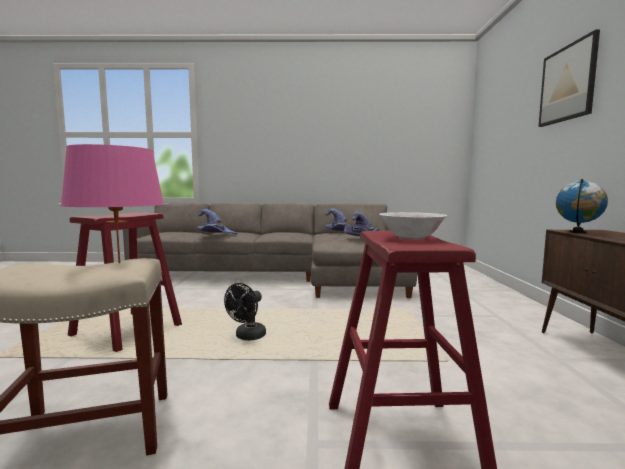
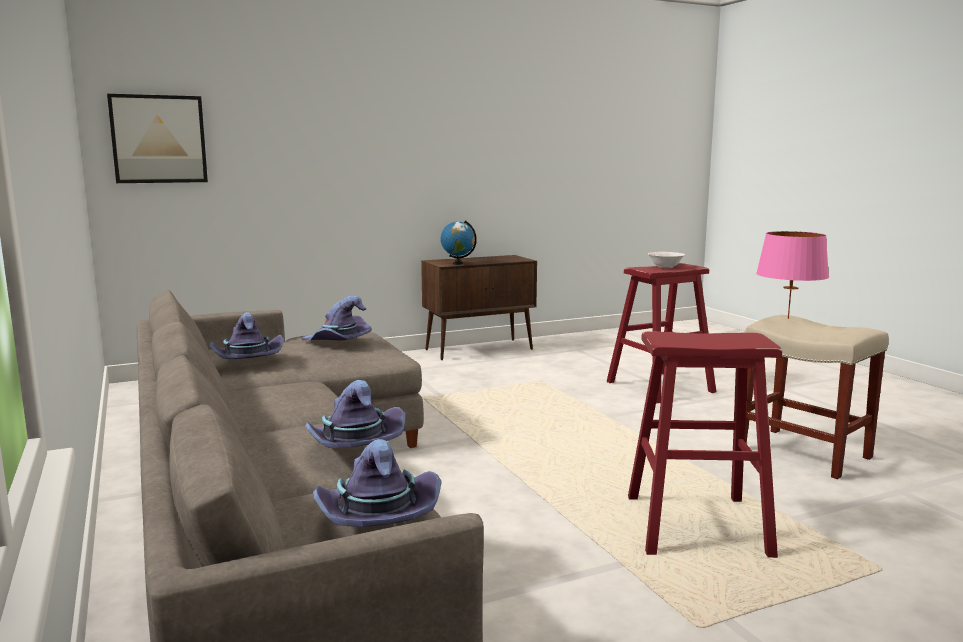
camera: 115 degrees left, 5 degrees up
black fan [224,283,266,340] -> none
picture [538,29,600,127] -> picture moved to [107,94,208,183]
none -> purple hat [313,439,442,527]

